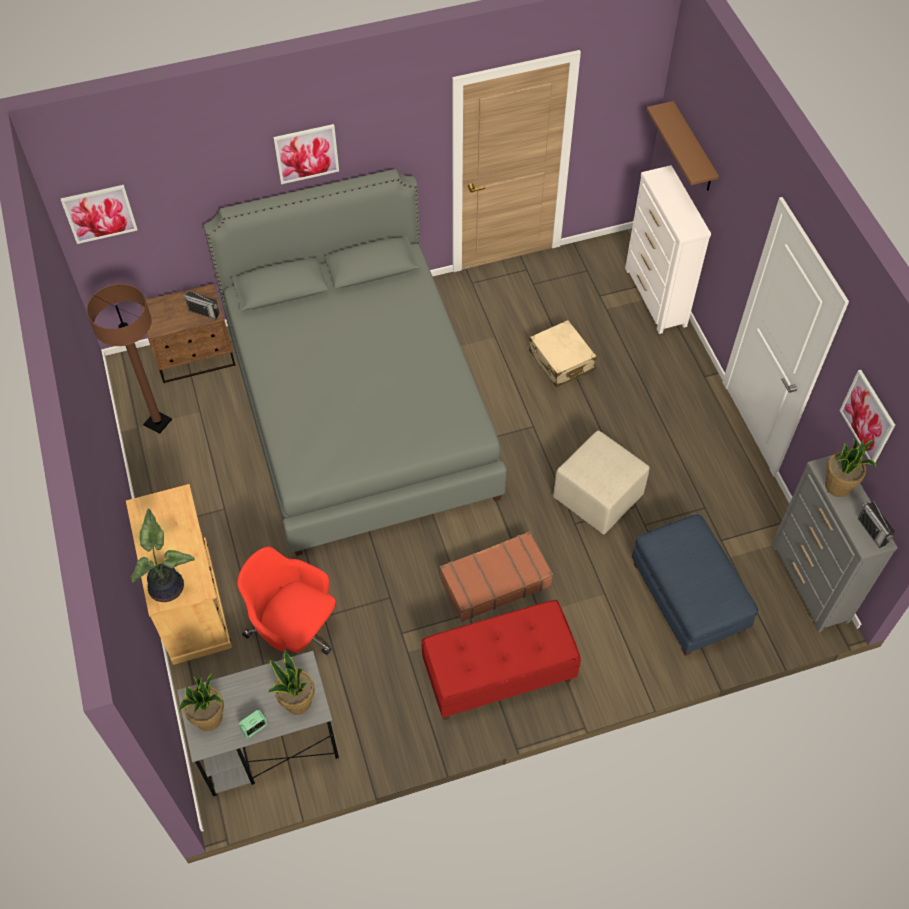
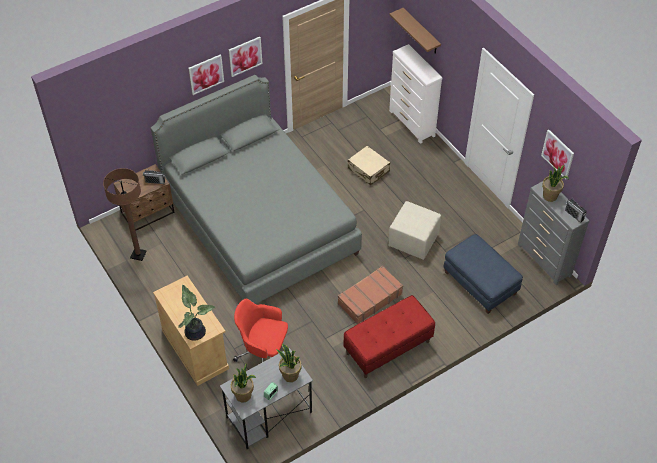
camera: 15 degrees left, 5 degrees down
picture [60,185,138,244] -> picture moved to [228,37,263,77]

